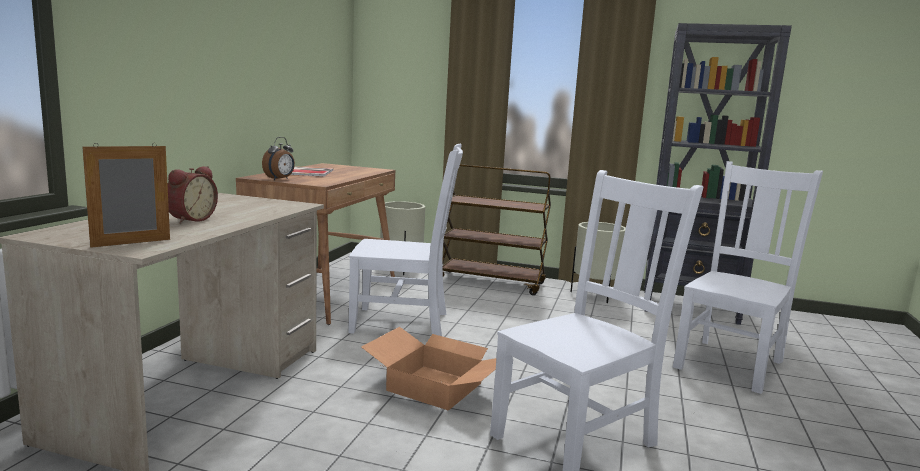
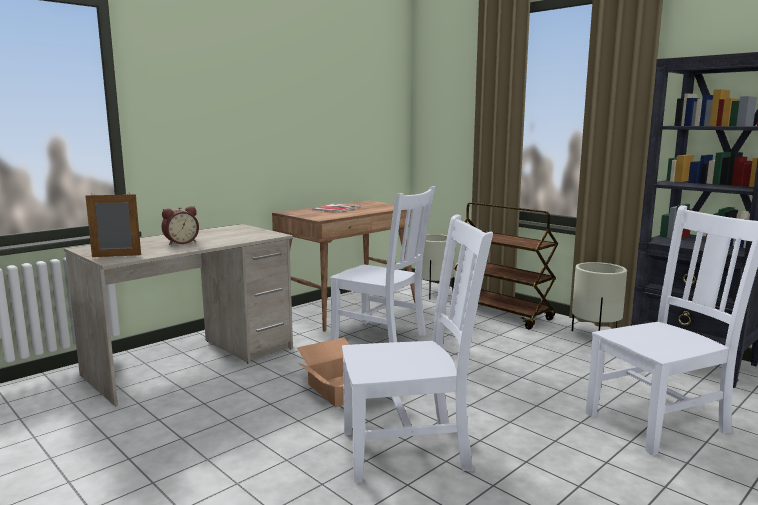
camera: 30 degrees right, 0 degrees up
alarm clock [262,137,295,180] -> none

